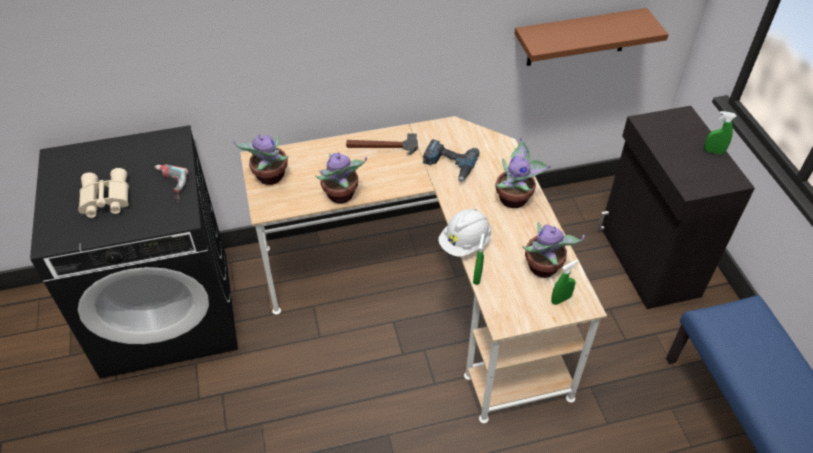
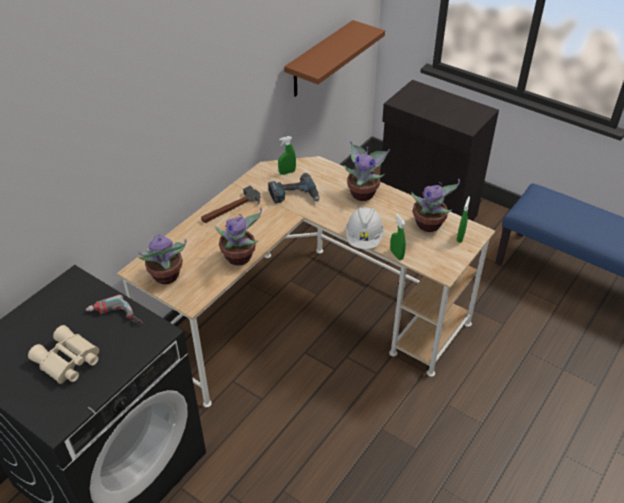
camera: 40 degrees left, 5 degrees down
green spray bottle [704,111,736,155] -> green spray bottle moved to [278,136,296,175]

